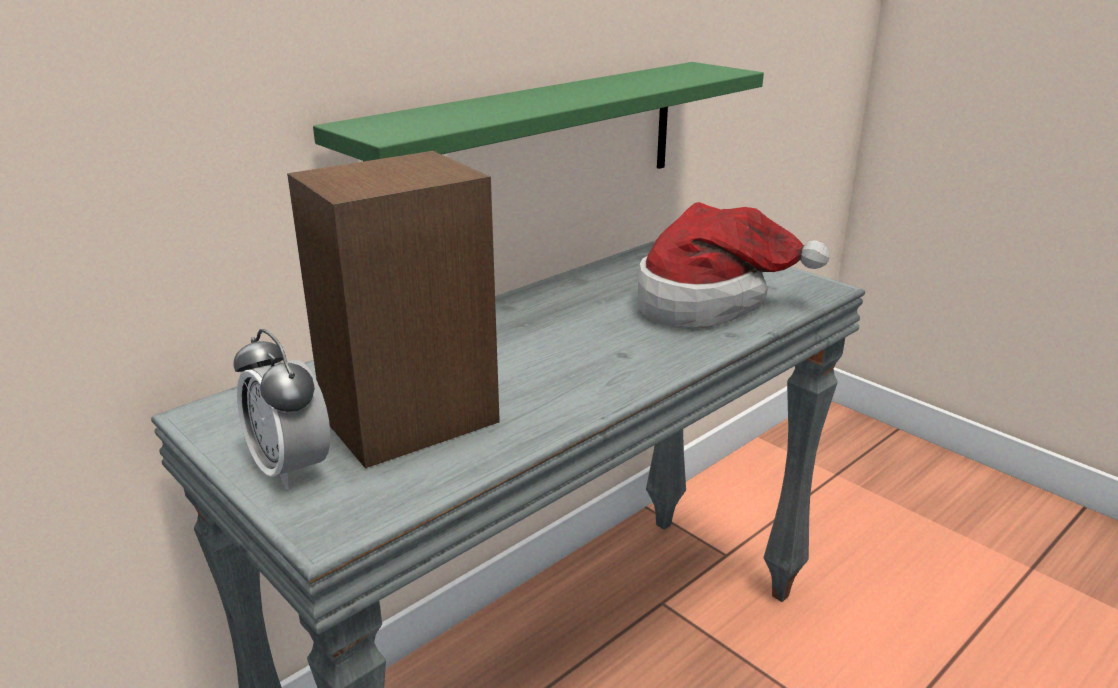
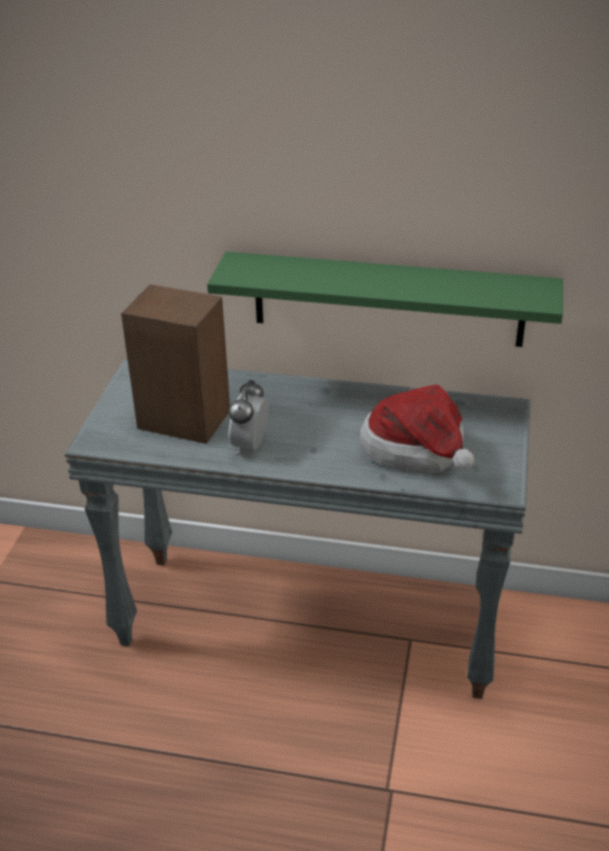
camera: 55 degrees right, 10 degrees up
alarm clock [234,329,330,489] -> alarm clock moved to [228,379,269,454]

